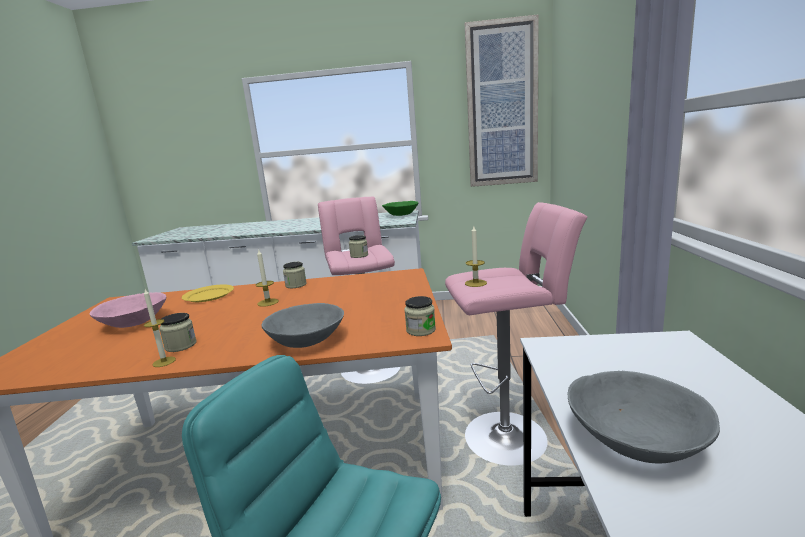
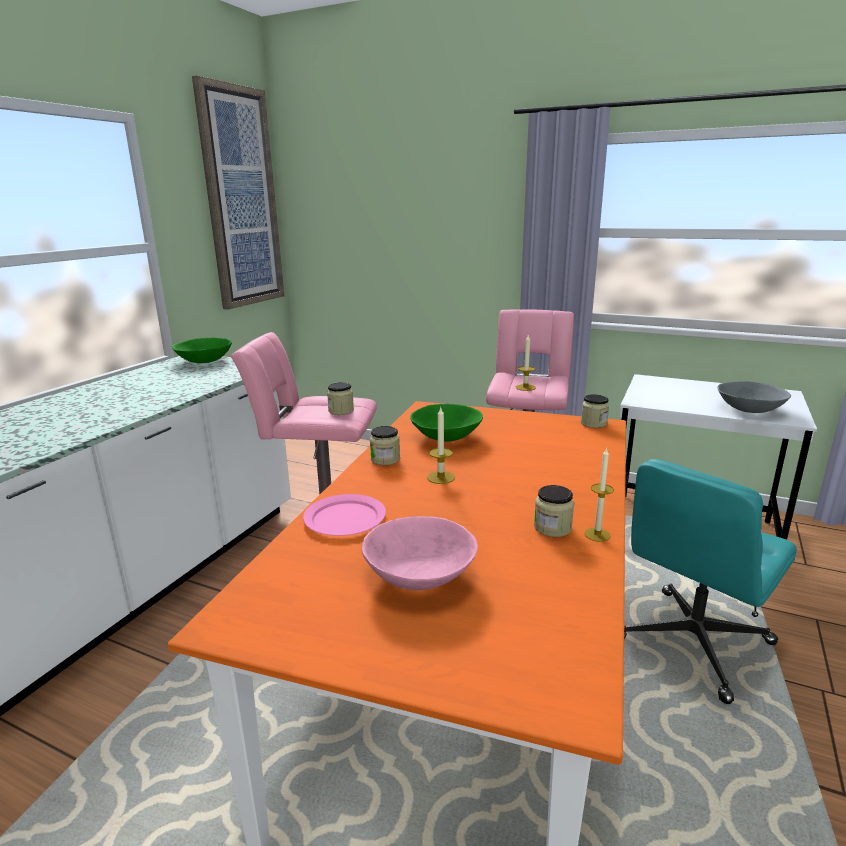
camera: 70 degrees left, 5 degrees up
yellow plate [182,284,234,302] -> pink plate [303,494,386,536]
grey bowl [262,303,344,348] -> none
none -> green bowl [410,404,483,442]

